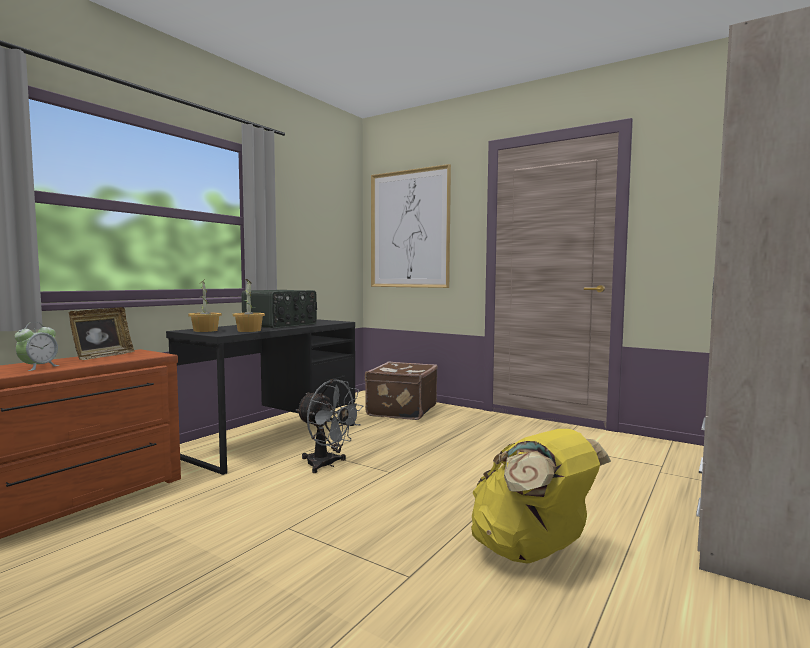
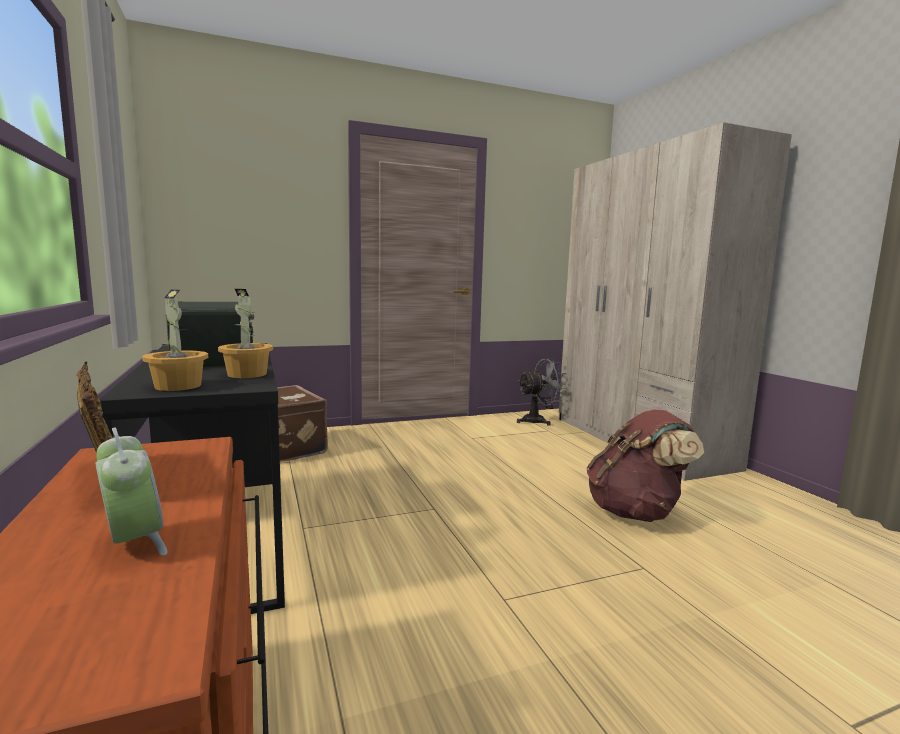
camera: 55 degrees left, 5 degrees up
grey fan [296,379,364,473] -> grey fan moved to [517,358,567,426]
picture [371,164,451,288] -> none
yellow backpack [471,429,611,564] -> brown backpack [586,409,704,522]

